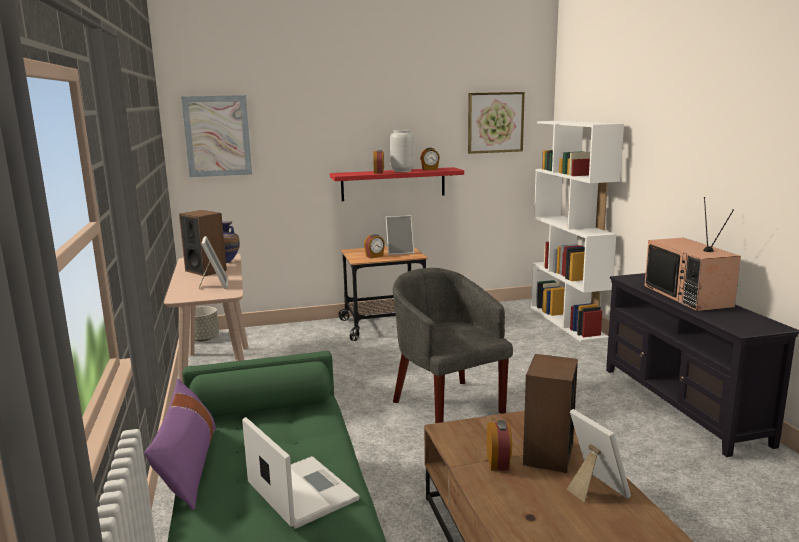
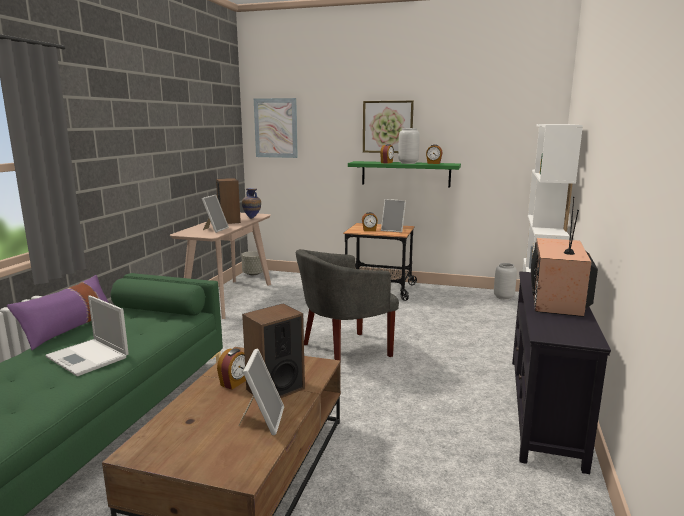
camera: 30 degrees right, 0 degrees up
laptop [242,417,360,529] -> laptop turned 135 degrees clockwise [45,295,129,376]
red shelf [330,167,464,201] -> green shelf [348,161,461,188]
grey armchair [393,268,513,423] -> grey armchair turned 120 degrees counterclockwise [296,249,399,361]
picture [468,92,525,154] -> picture moved to [363,101,414,153]
none -> grey vase [494,263,517,300]

